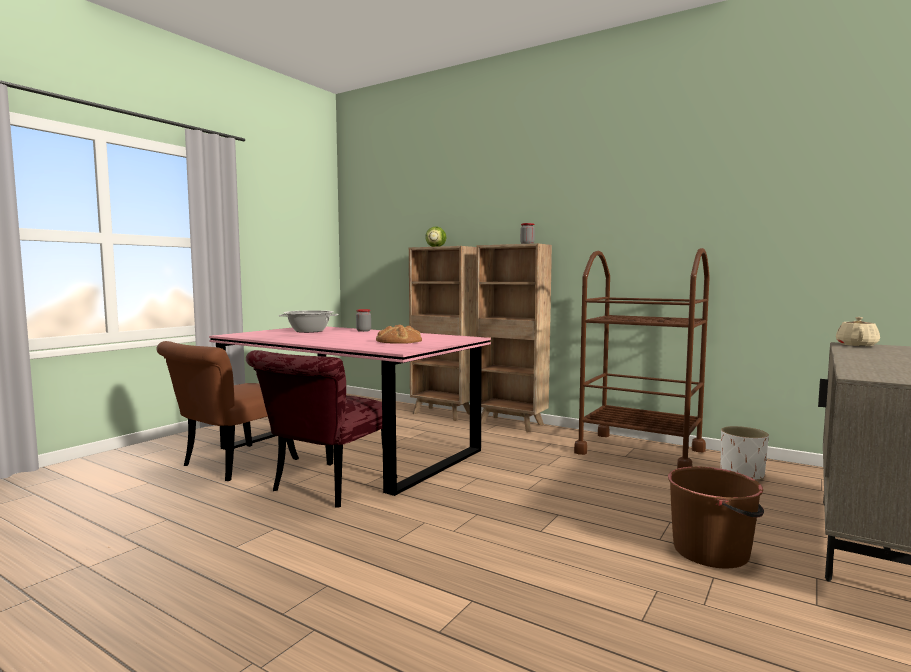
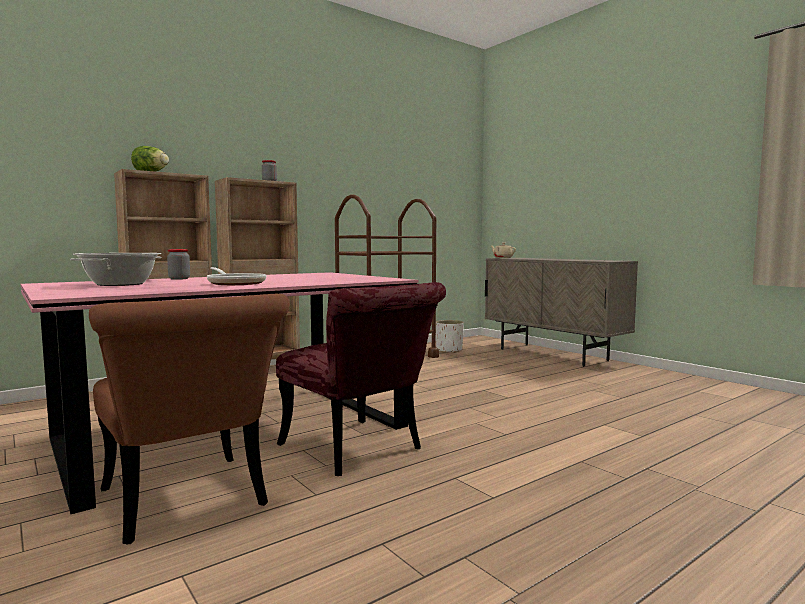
camera: 70 degrees left, 0 degrees up
bread [376,325,422,344] -> none
brown bucket [668,467,764,568] -> none
none -> frying pan [207,267,266,285]

